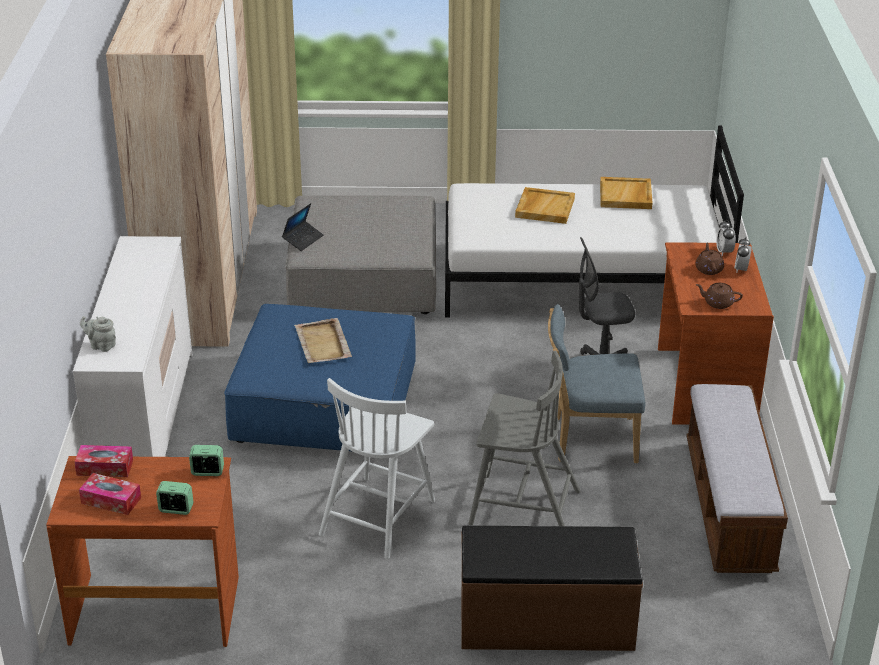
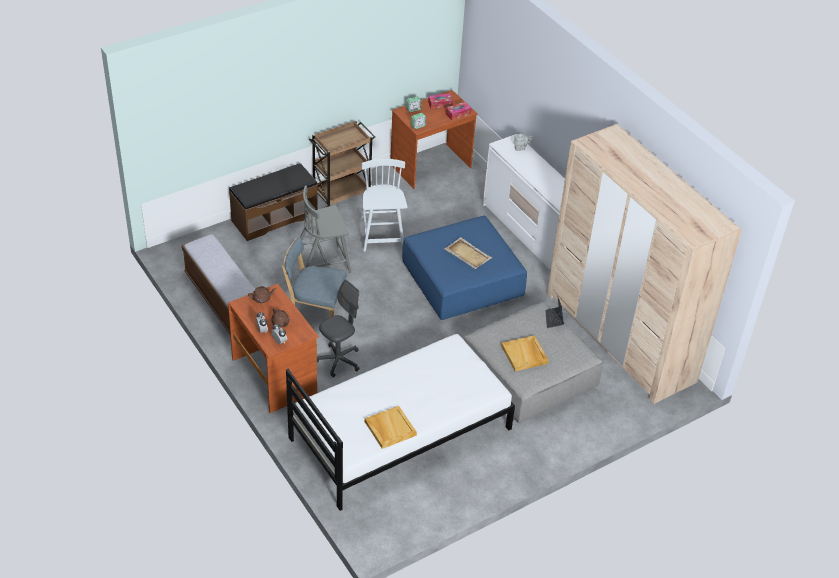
camera: 145 degrees right, 10 degrees up
beige tray [515,187,575,224] -> beige tray moved to [501,335,549,371]
blue chair [548,304,645,463] -> blue chair turned 135 degrees counterclockwise [282,237,346,317]
none -> brown cart [309,120,375,208]

